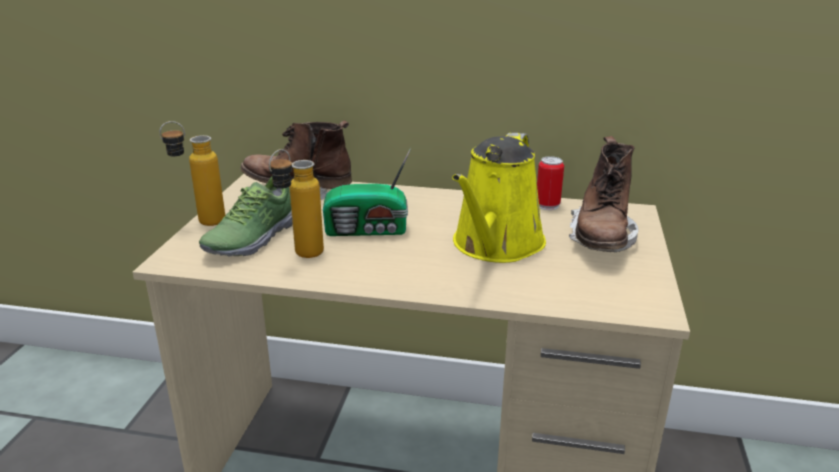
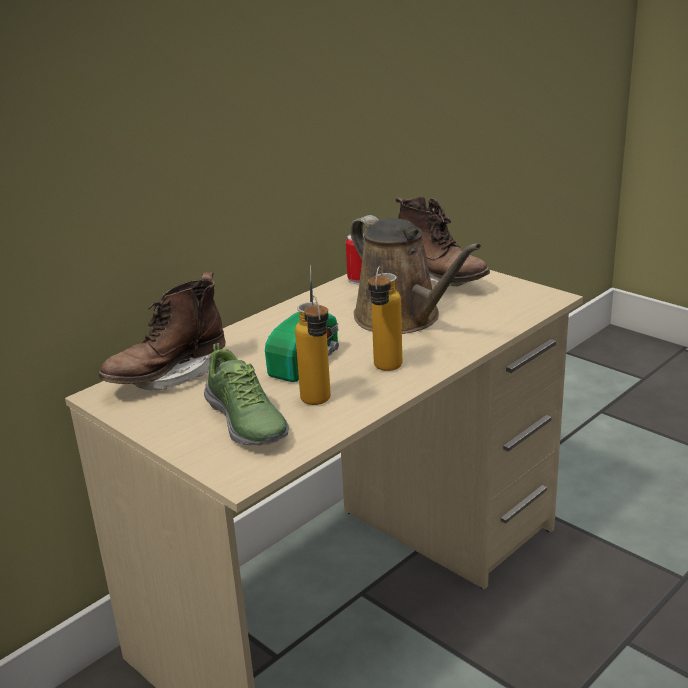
camera: 55 degrees left, 0 degrees up
bottle [159,121,225,226] -> bottle moved to [368,266,402,371]
yellow watering can [452,132,546,263] -> brown watering can [350,215,481,334]

